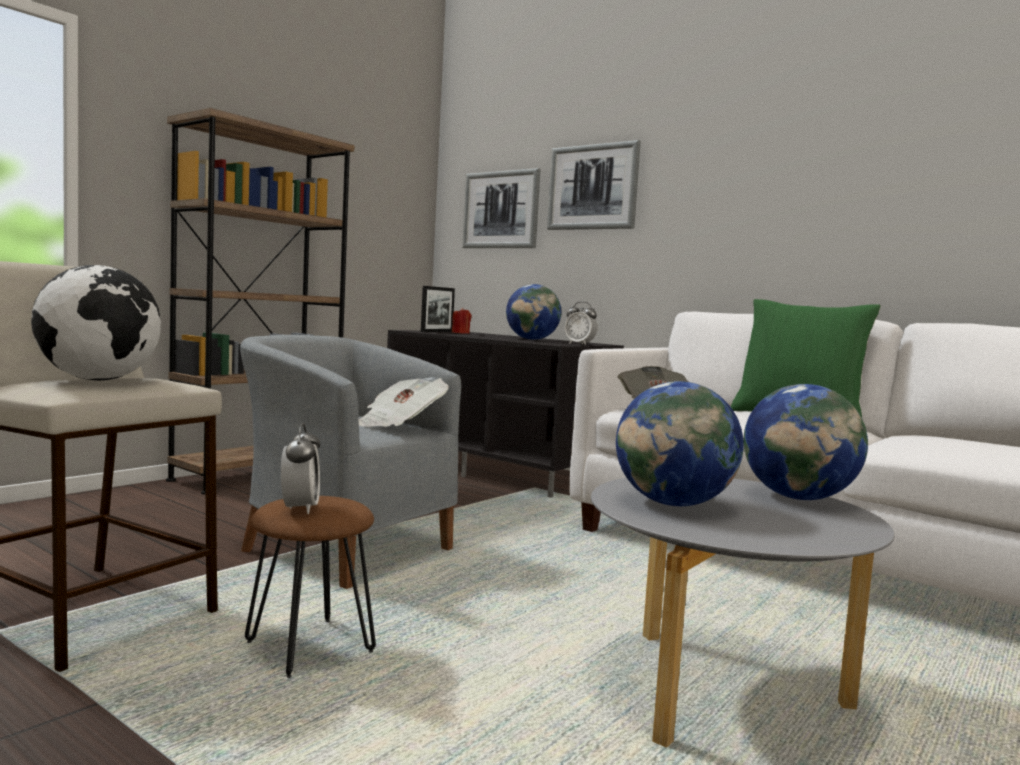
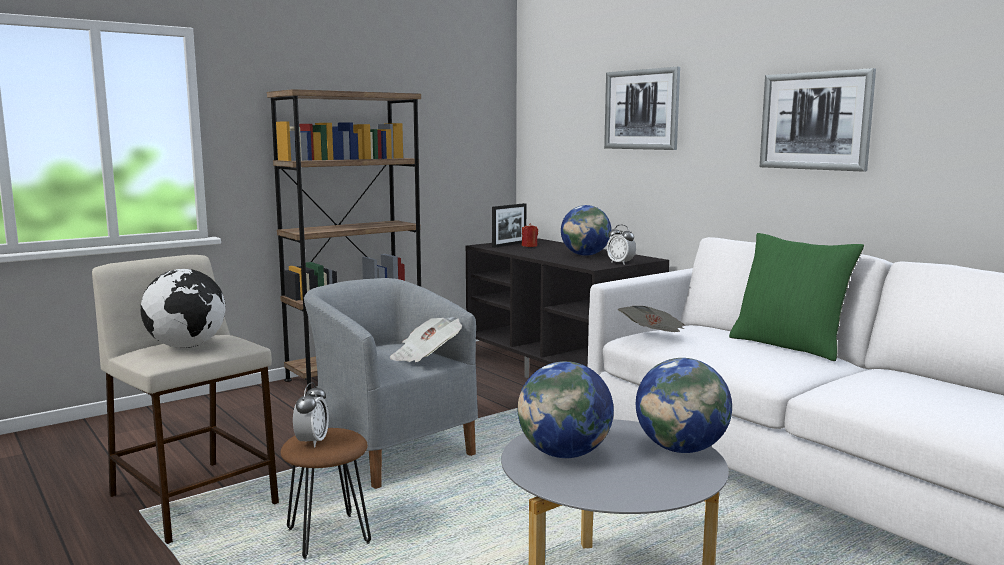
camera: 15 degrees right, 5 degrees up
picture [462,168,541,248] -> picture moved to [760,68,876,172]

